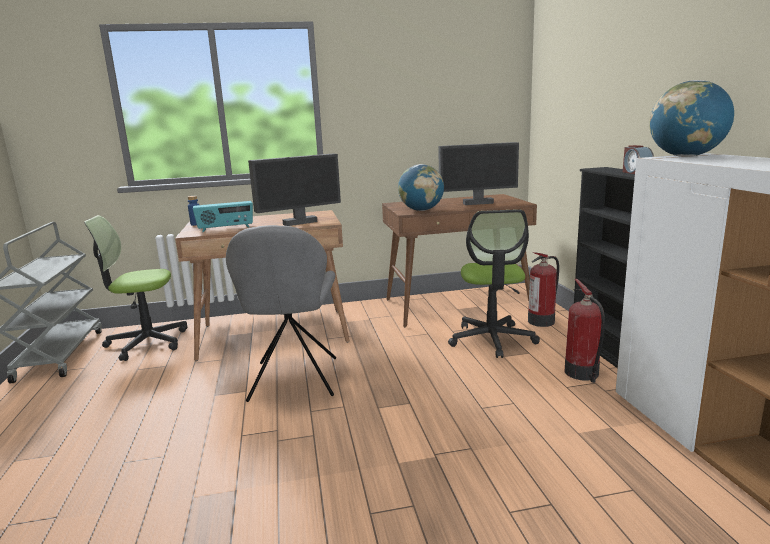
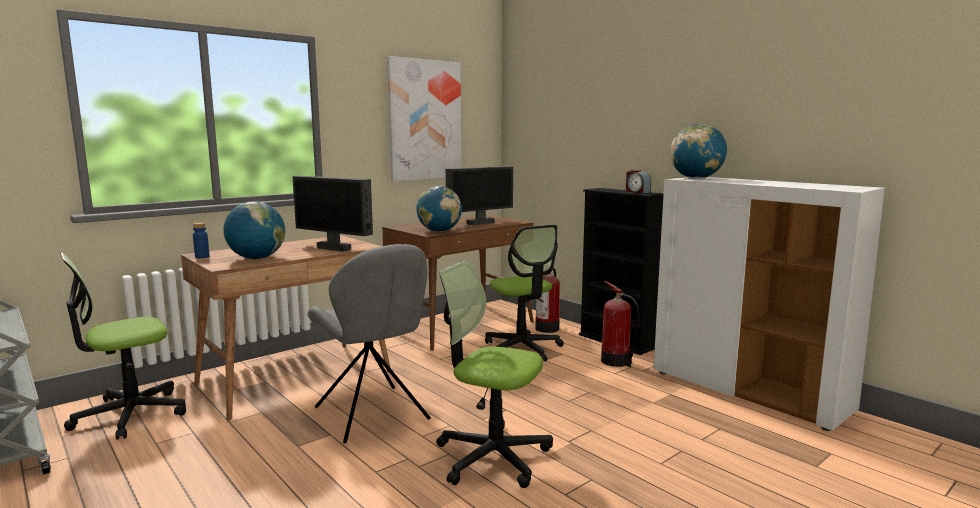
camera: 30 degrees left, 5 degrees down
radio [193,201,253,232] -> globe [224,201,285,259]
monitor [248,154,341,226] -> monitor turned 90 degrees clockwise [292,176,373,252]
none -> picture [387,56,461,181]
none -> office chair [436,261,553,488]

